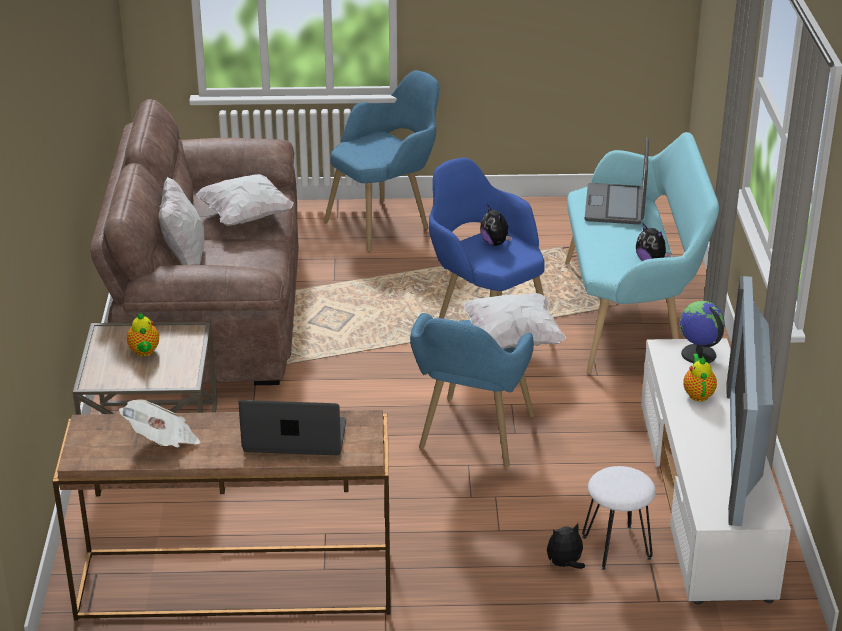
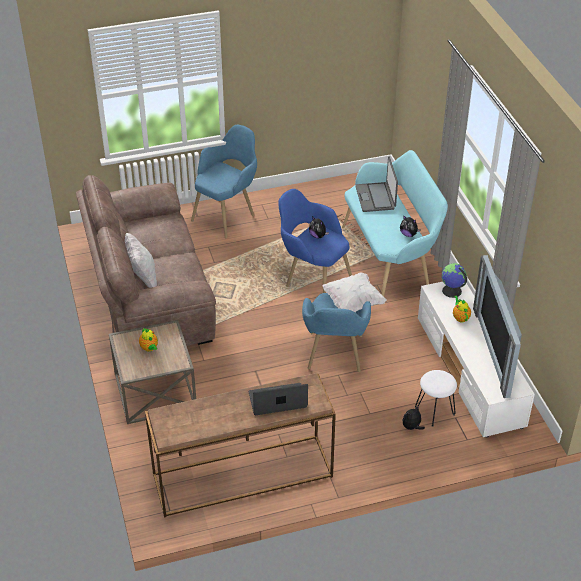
camera: 15 degrees left, 10 degrees up
newspaper [119,399,201,447] -> none
white pillow [196,174,294,226] -> none

